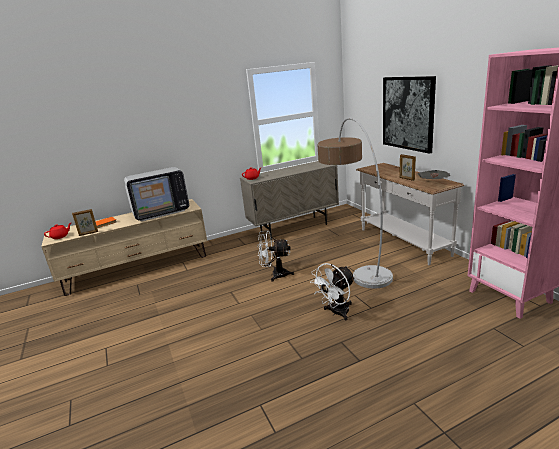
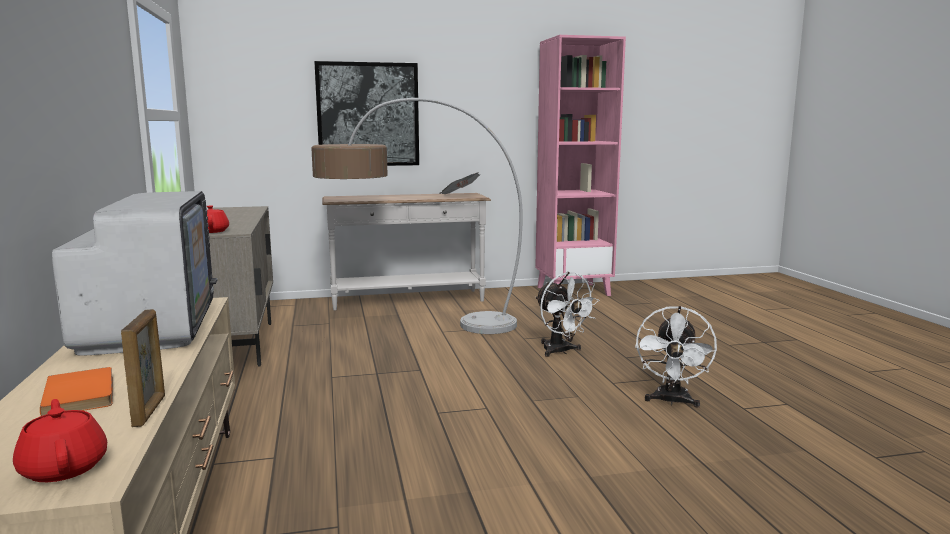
camera: 80 degrees left, 10 degrees down
white fan [257,231,294,282] -> white fan moved to [635,306,717,408]
picture frame [399,154,416,181] -> none

